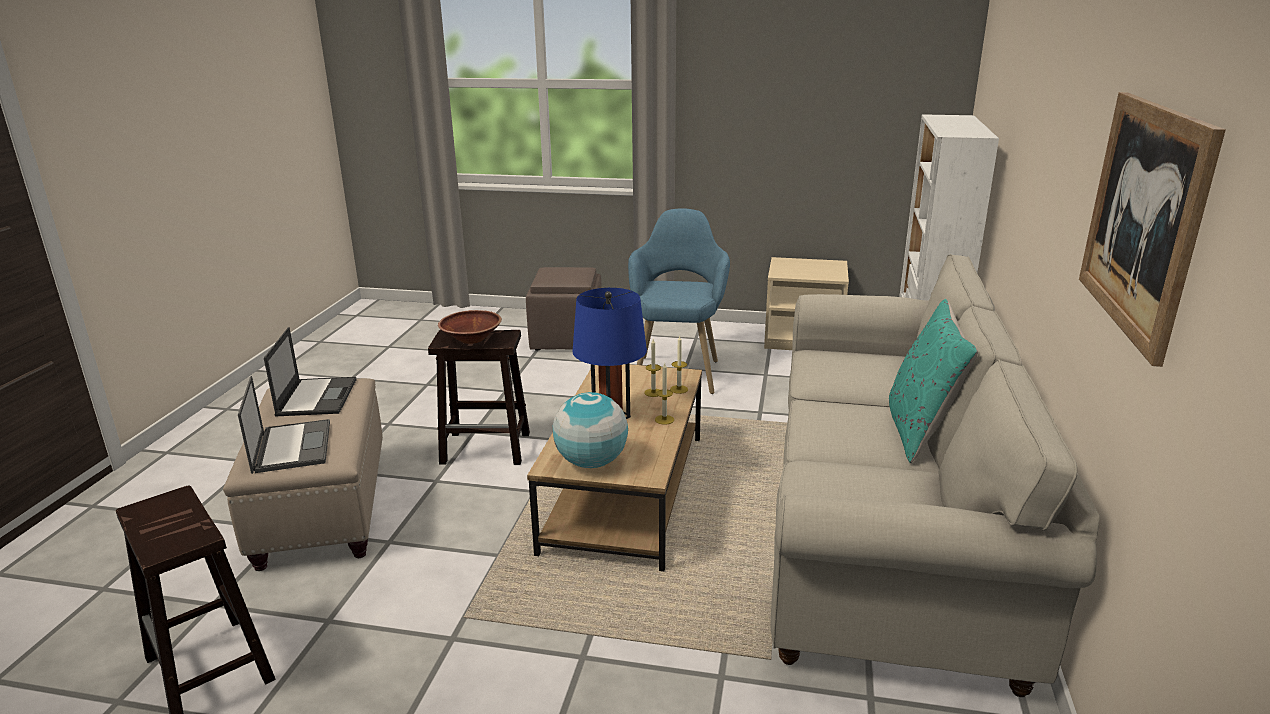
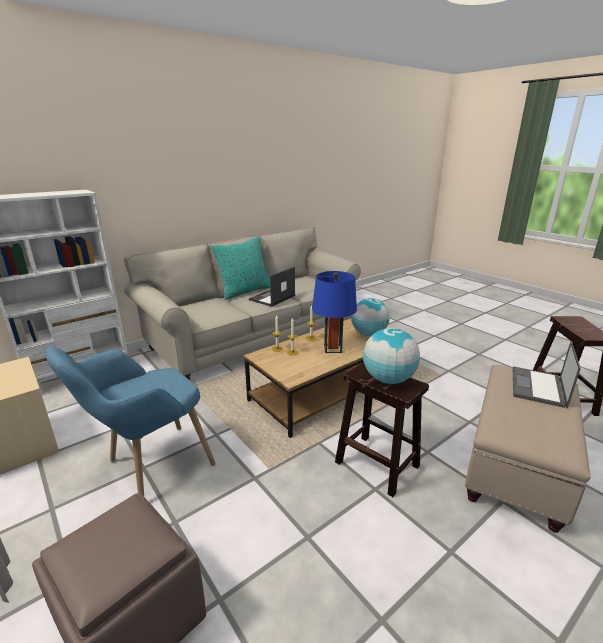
camera: 140 degrees left, 0 degrees up
laptop [264,327,356,417] -> laptop moved to [249,266,295,307]
brown bowl [438,310,502,344] -> globe [363,328,420,384]
picture [1079,92,1226,367] -> none

